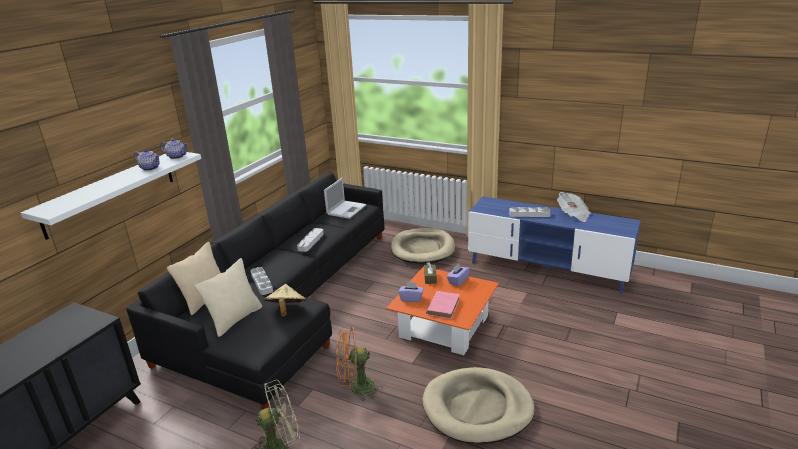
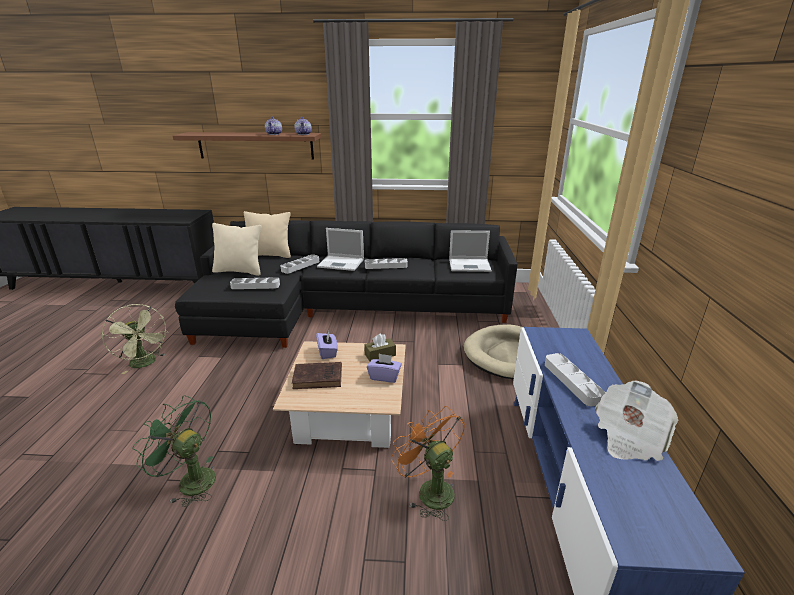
camera: 65 degrees right, 0 degrees up
white shelf [20,152,201,240] -> brown shelf [173,132,322,159]
beige hat [264,284,307,317] -> grey tray [230,277,280,289]
orange fan [336,327,383,401] -> orange fan moved to [391,406,465,521]
orange coffee table [386,267,499,355] -> beige coffee table [273,341,406,448]
beige dog bed [422,367,535,444] -> green fan [132,395,216,507]
pink book [426,291,460,319] -> brown book [292,362,342,389]
none -> laptop [317,228,364,271]

